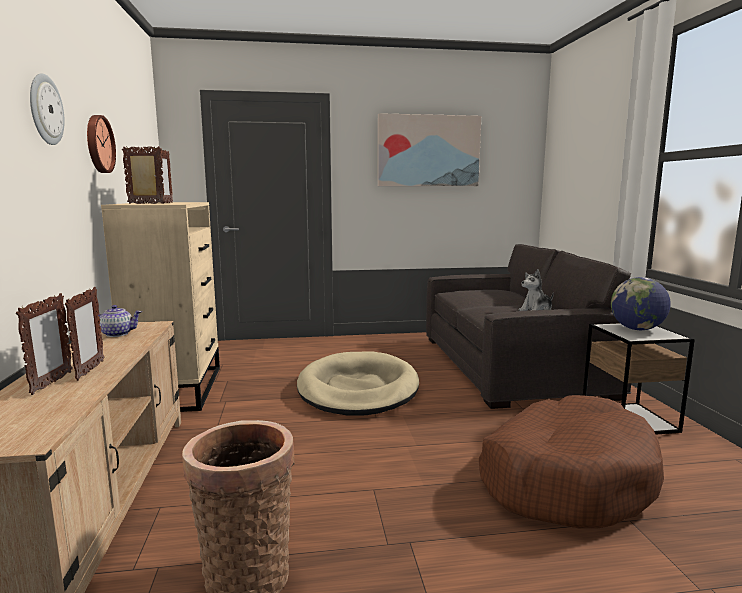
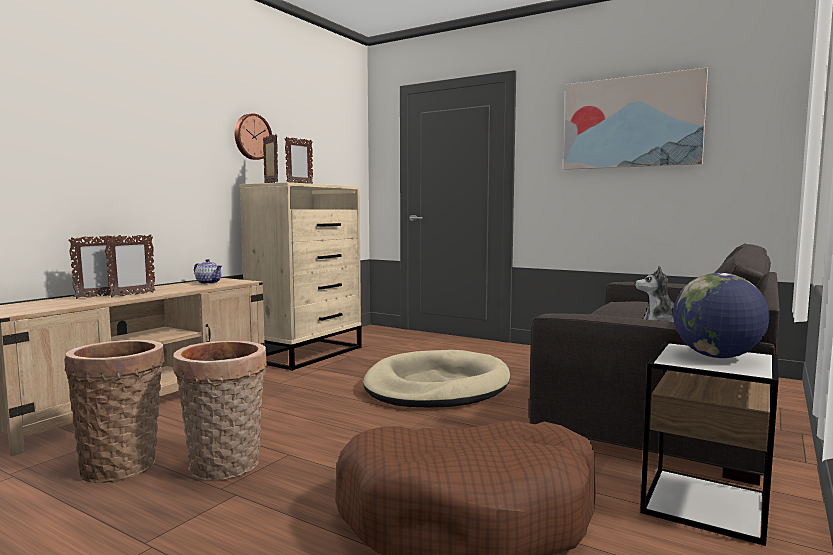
camera: 40 degrees right, 5 degrees down
wall clock [30,73,65,145] -> none
none -> basket [173,341,267,480]

